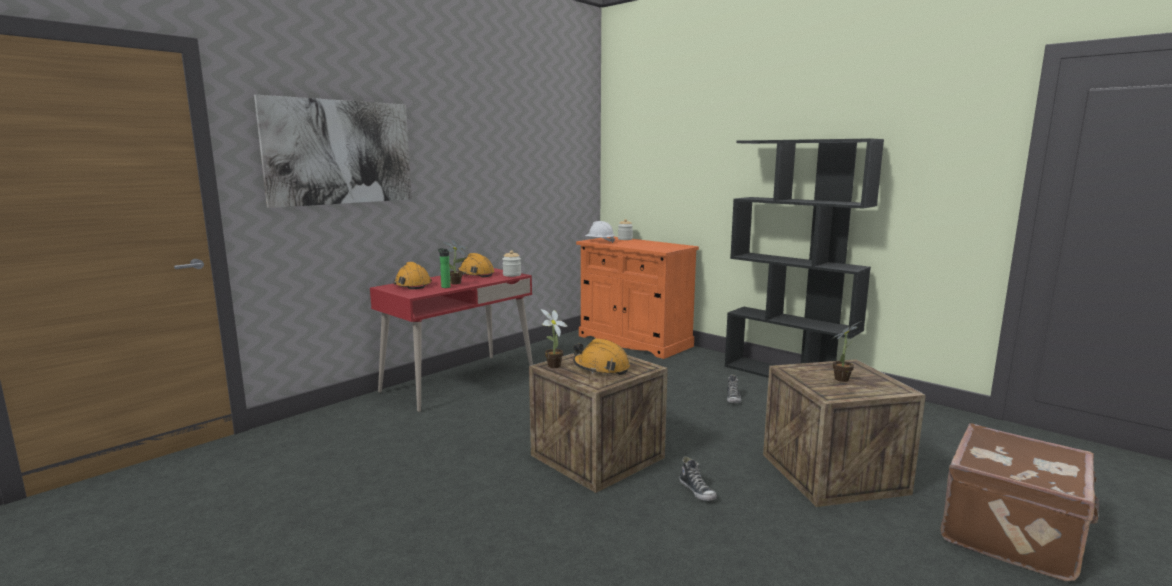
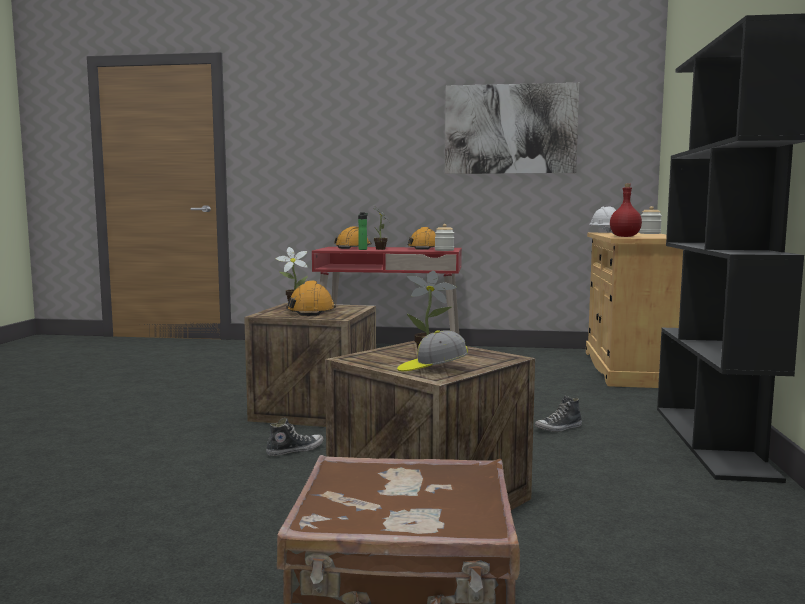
camera: 55 degrees right, 5 degrees down
picture [254,95,412,208] -> picture moved to [445,83,579,174]
orange cabinet [576,237,699,359] -> beige cabinet [586,233,683,388]
shoe [679,456,717,501] -> shoe turned 150 degrees counterclockwise [266,418,324,456]
none -> cap [397,330,468,371]
none -> red bottle [610,184,642,237]

